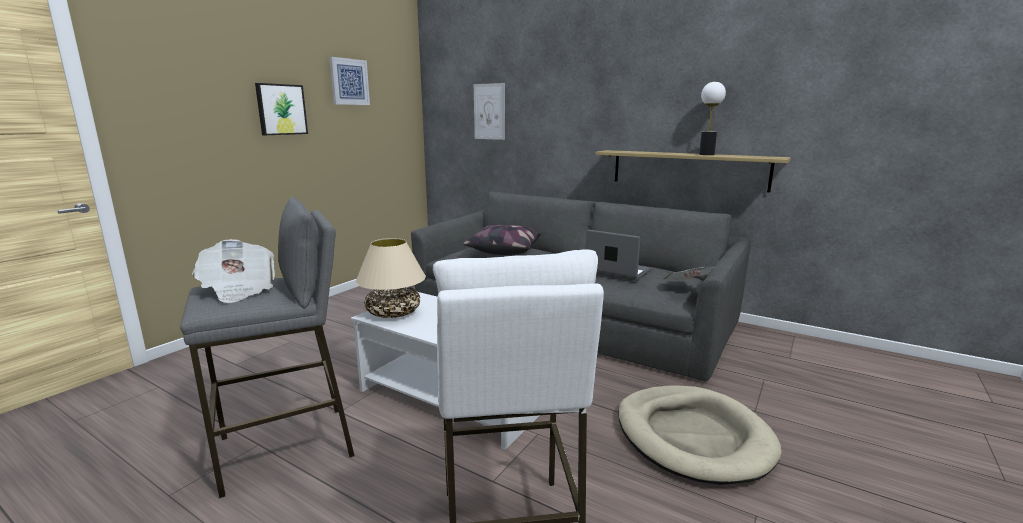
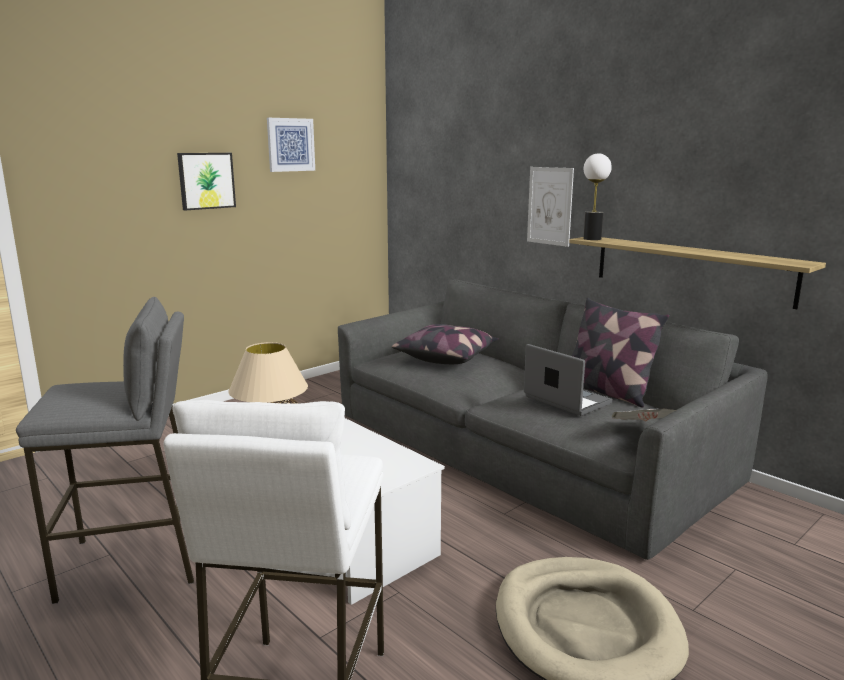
camera: 15 degrees right, 0 degrees up
newspaper [192,239,275,303] -> none
picture [474,83,505,140] -> picture moved to [527,167,574,247]
table lamp [699,82,726,155] -> table lamp moved to [583,153,612,240]
none -> pillow [572,298,669,407]

